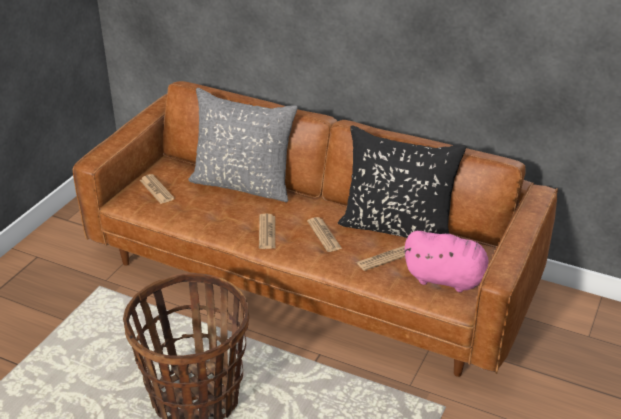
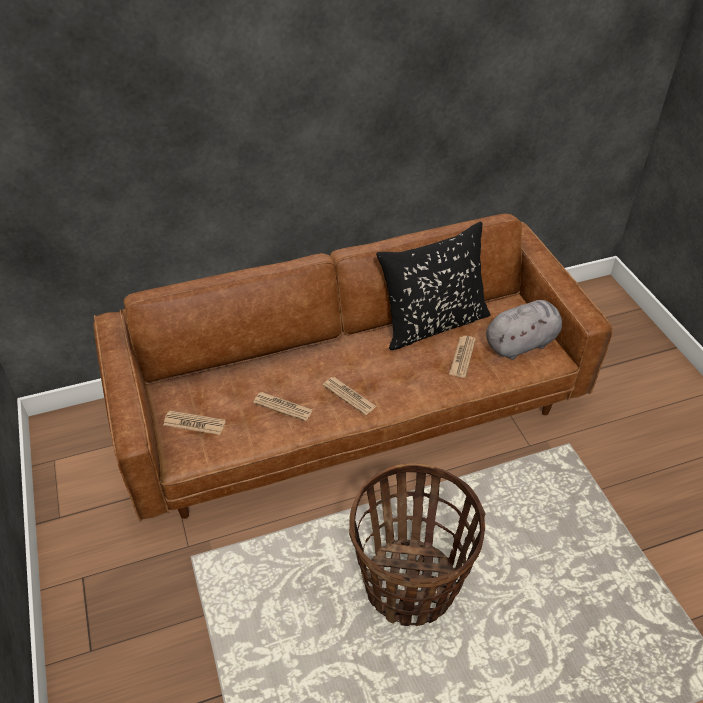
camera: 45 degrees left, 10 degrees up
grey pillow [188,88,298,202] -> none
newspaper [307,217,342,252] -> newspaper moved to [253,392,313,421]
pink plush toy [404,231,489,292] -> grey plush toy [486,300,562,360]

